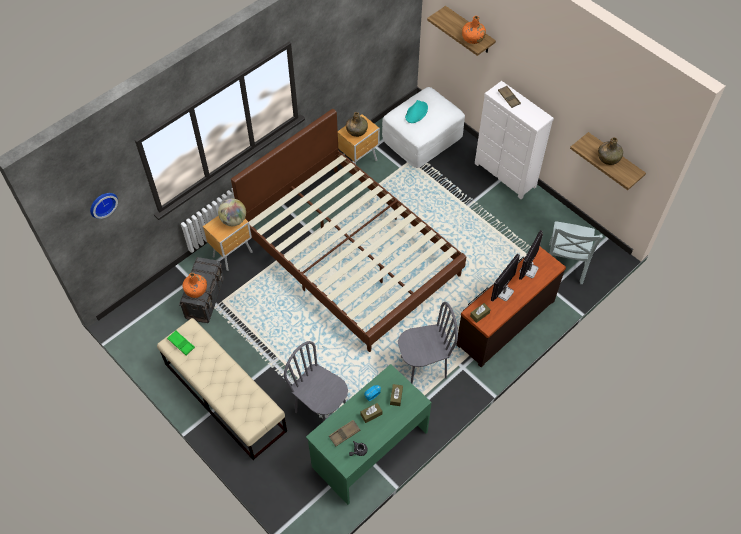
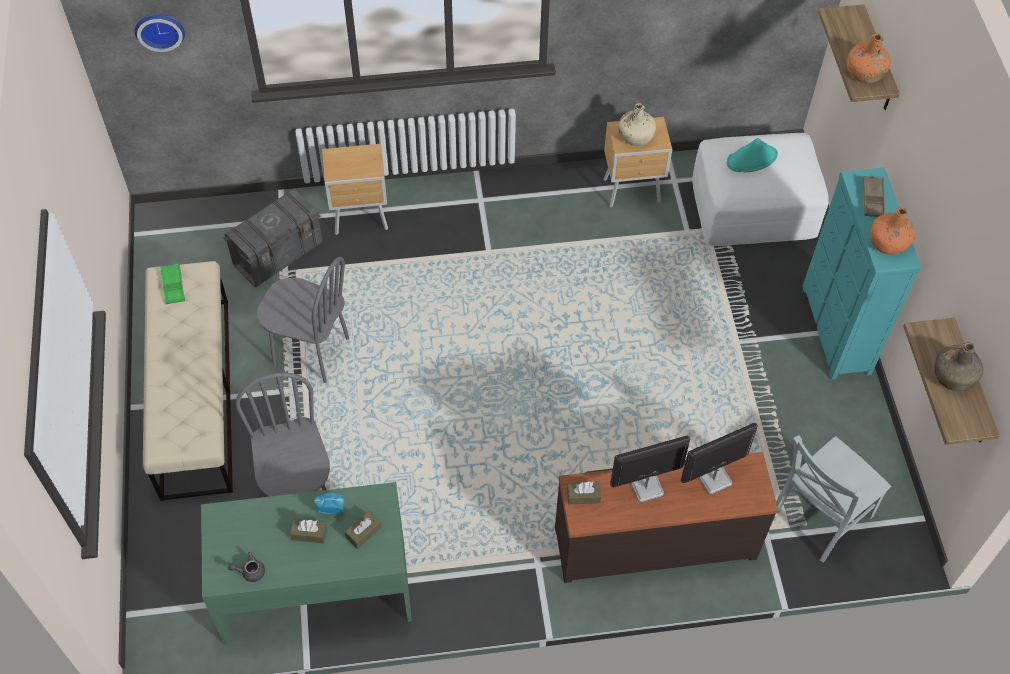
camera: 35 degrees right, 0 degrees up
orange bottle [182,272,207,298] -> orange bottle moved to [870,207,916,255]
globe [218,199,246,226] -> none
brown bed [231,109,466,352] -> none
brown tray [329,420,360,447] -> none
green bottle [346,112,368,137] -> beige bottle [618,103,656,146]
grey chair [398,302,458,384] -> grey chair moved to [257,257,349,383]
white dresser [475,81,554,199] -> turquoise dresser [802,167,922,380]

